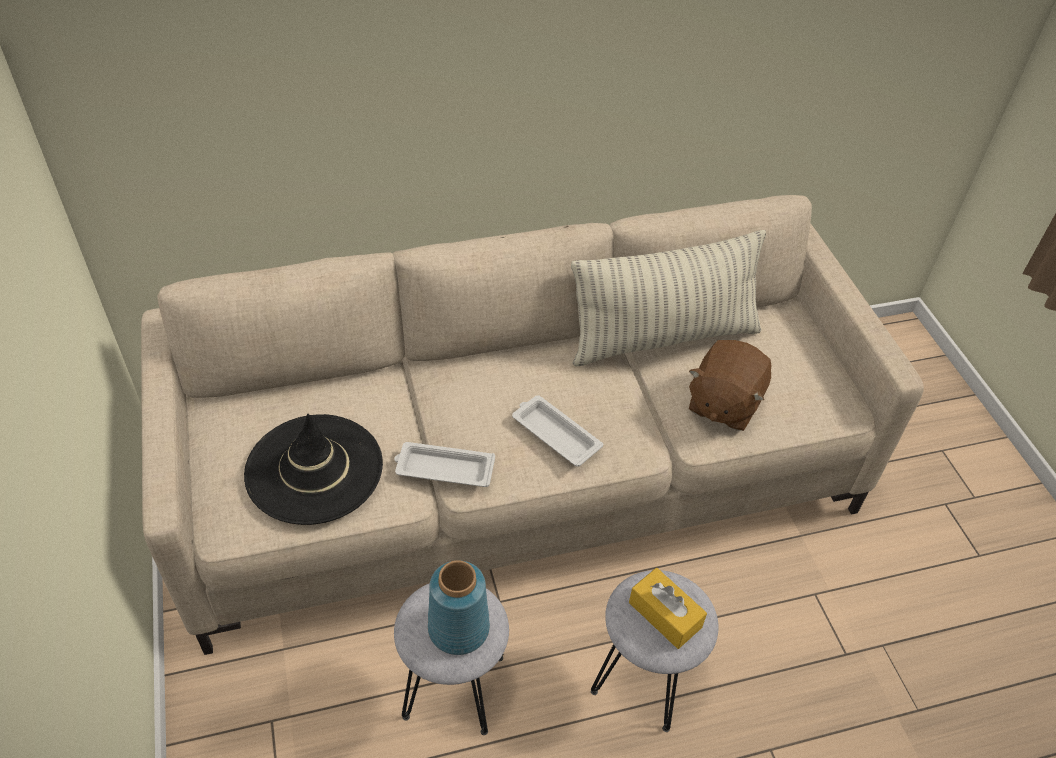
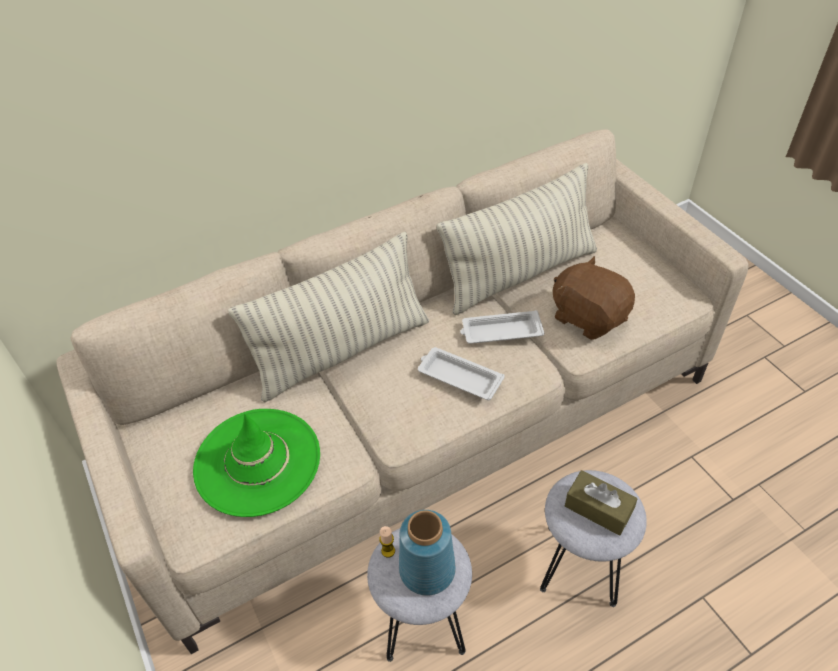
camera: 10 degrees left, 0 degrees up
black hat [244,414,383,525] -> green hat [193,409,320,517]
white tray [394,442,495,487] -> white tray moved to [460,310,544,344]
yellow tissue box [629,568,707,649] -> brown tissue box [565,470,637,536]
brown plush toy [689,340,771,431] -> brown plush toy turned 120 degrees clockwise [553,256,635,340]
none -> pillow [228,232,429,402]
none -> candle [379,526,395,558]

